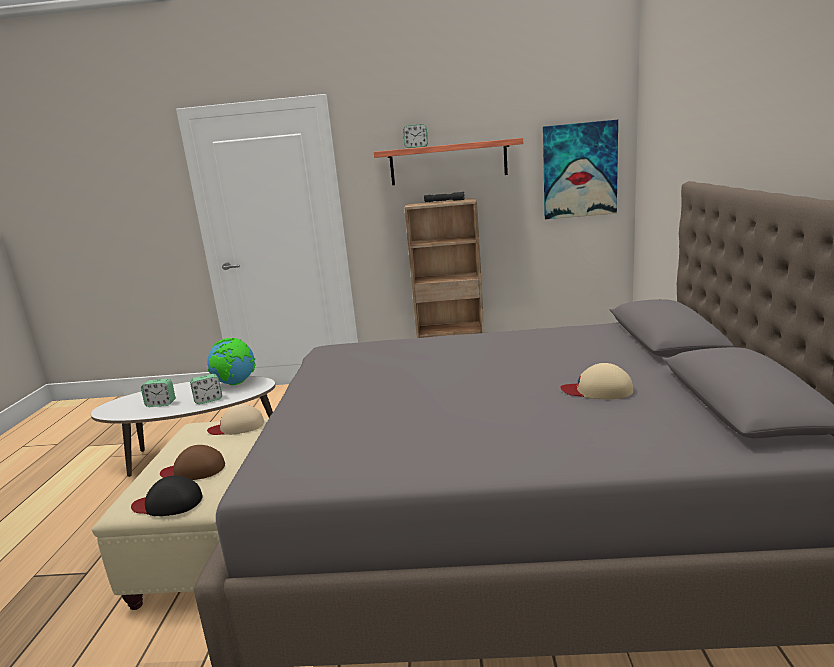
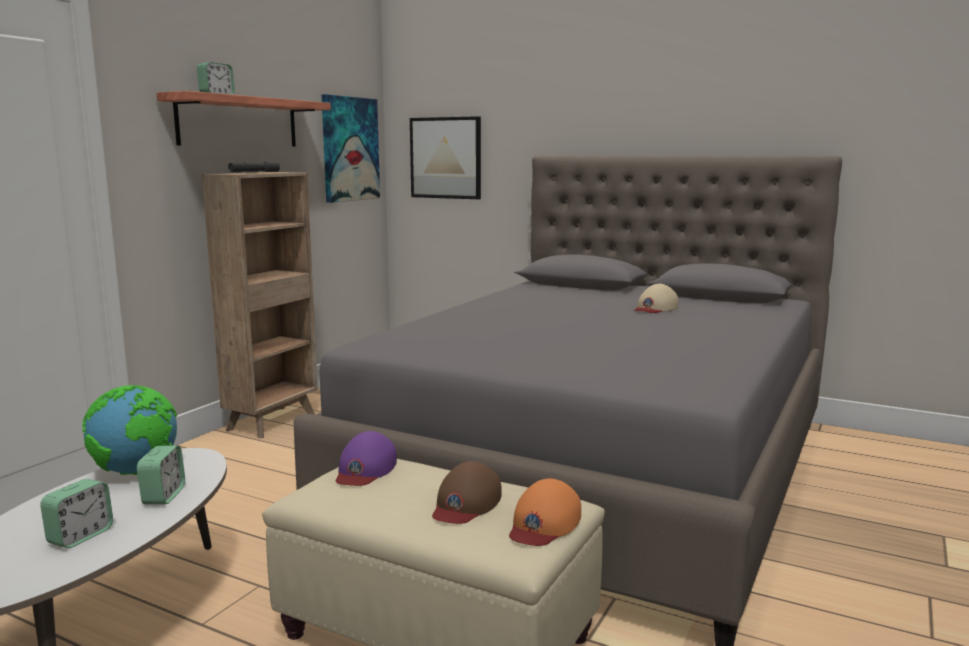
camera: 65 degrees left, 5 degrees down
black cap [131,476,203,516] -> orange cap [509,478,581,546]
beige cap [207,404,264,435] -> purple cap [336,431,397,486]
none -> picture [410,116,481,199]

